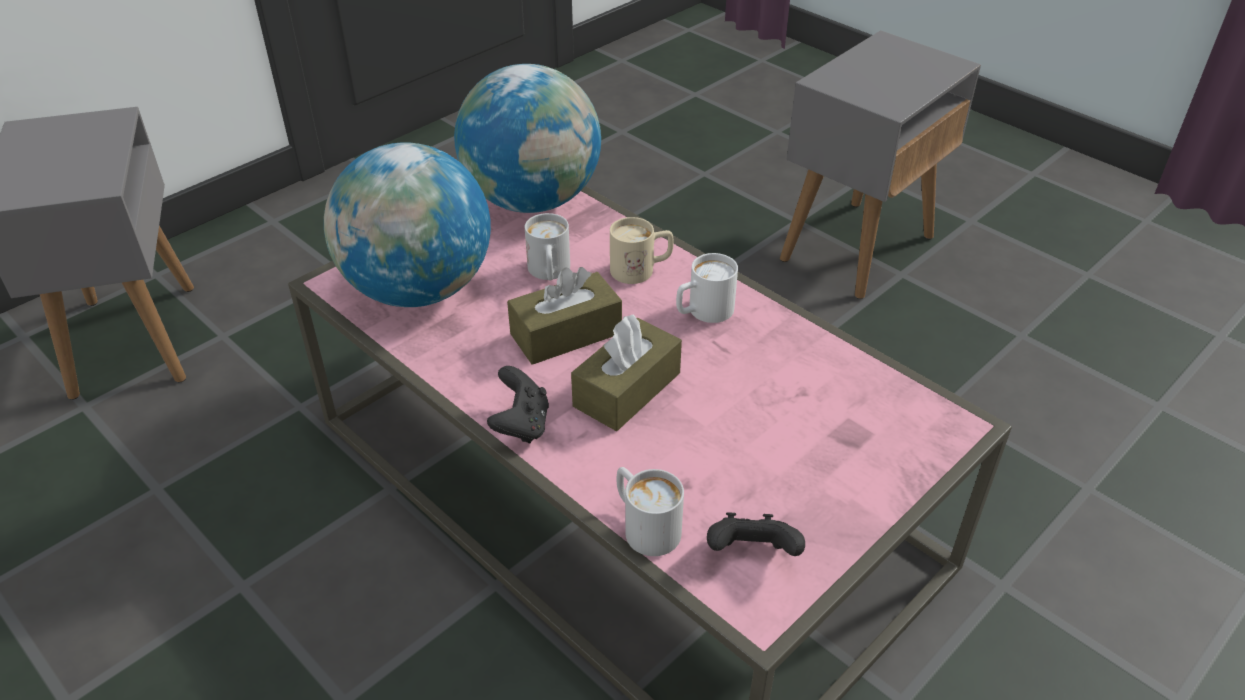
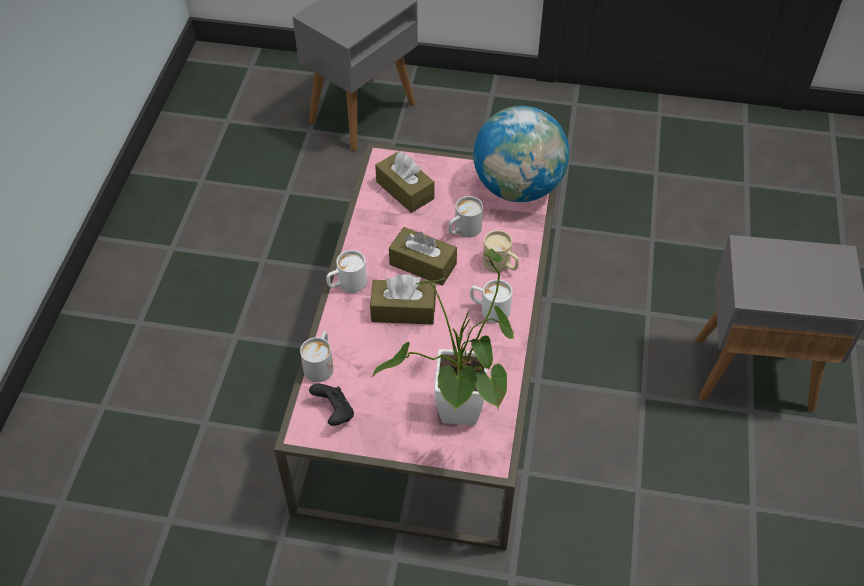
camera: 55 degrees right, 10 degrees up
globe [324,142,491,307] -> brown tissue box [375,151,434,213]
black game controller [487,366,549,444] -> white mug [326,250,367,293]
none -> potted plant [372,249,515,425]

